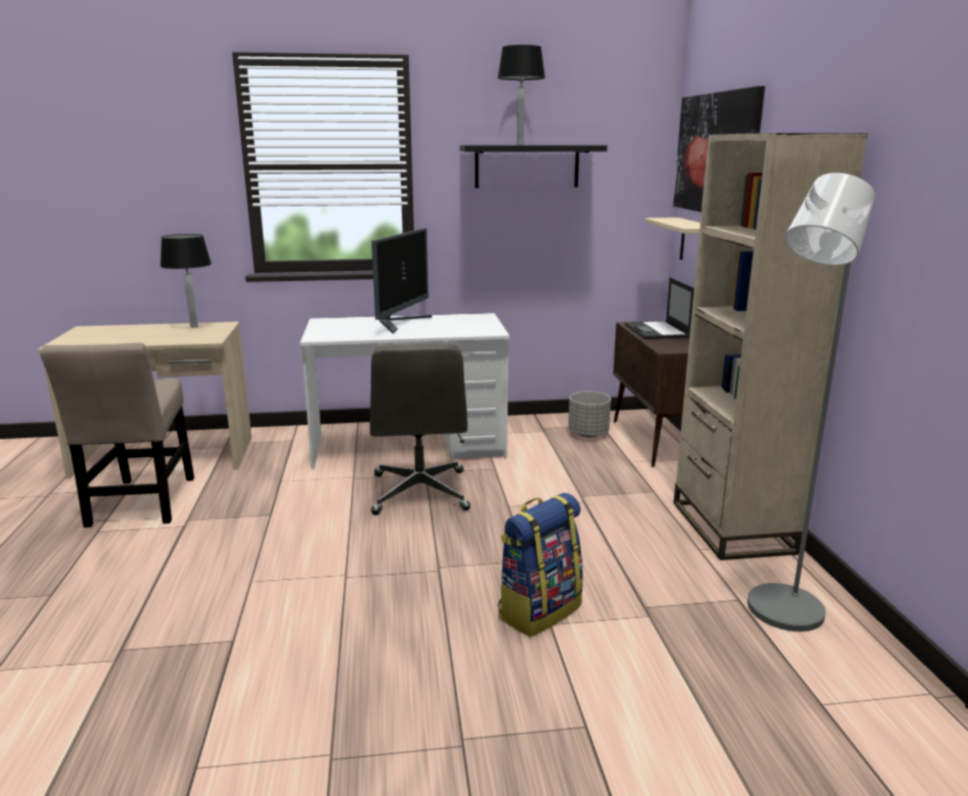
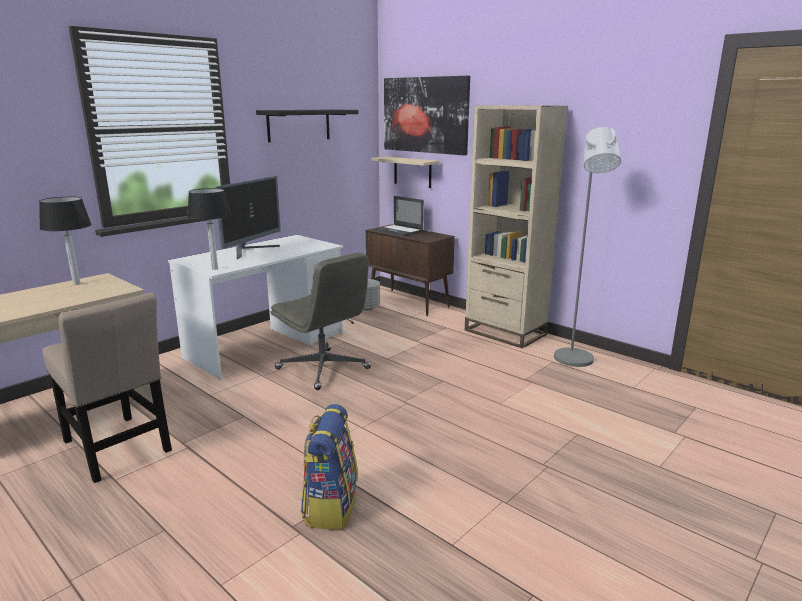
camera: 40 degrees left, 0 degrees up
monitor [372,228,432,334] -> monitor turned 45 degrees clockwise [215,176,281,260]
table lamp [498,45,545,145] -> table lamp moved to [187,188,231,270]
backpack [498,493,583,637] -> backpack moved to [301,404,358,530]

